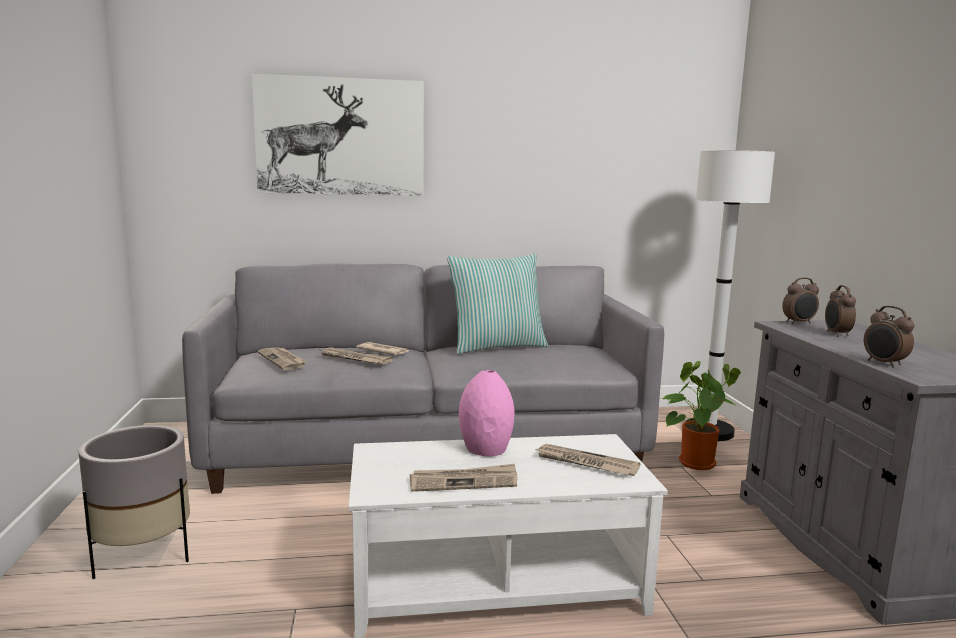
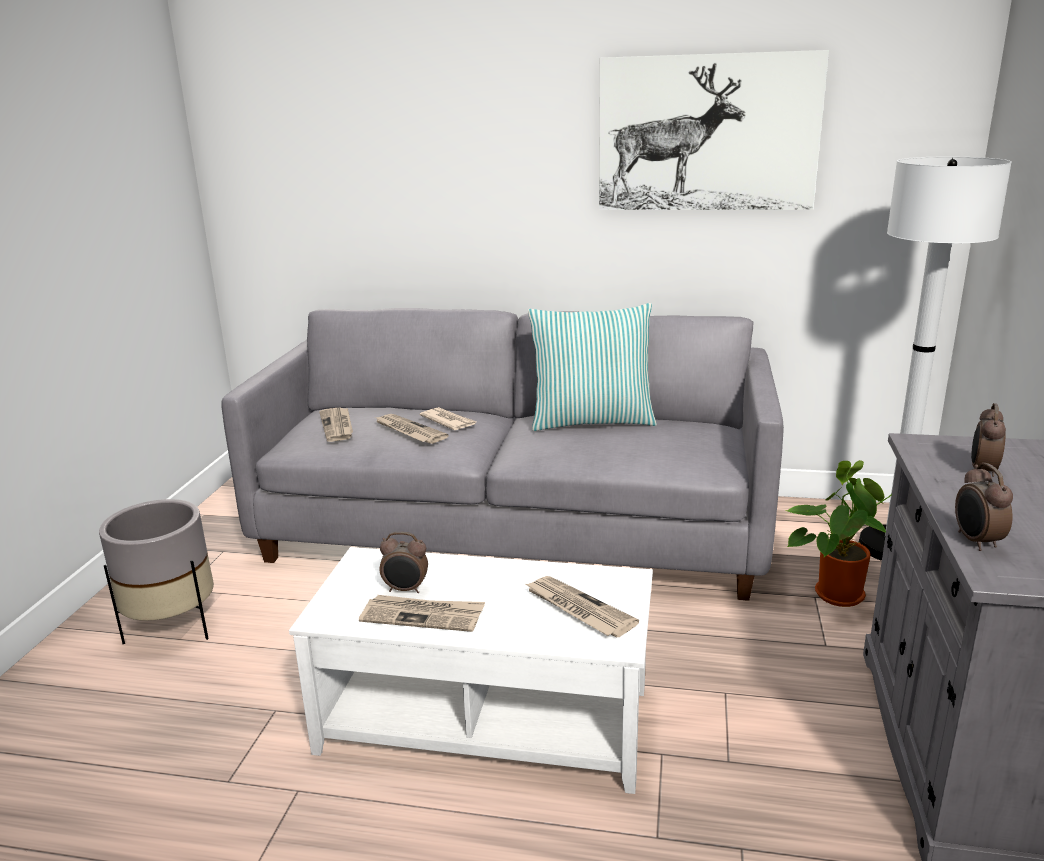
camera: 20 degrees right, 10 degrees up
picture [252,74,424,196] -> picture moved to [599,50,829,210]
pink vase [459,370,514,456] -> none
alarm clock [782,277,819,324] -> alarm clock moved to [380,532,428,593]

